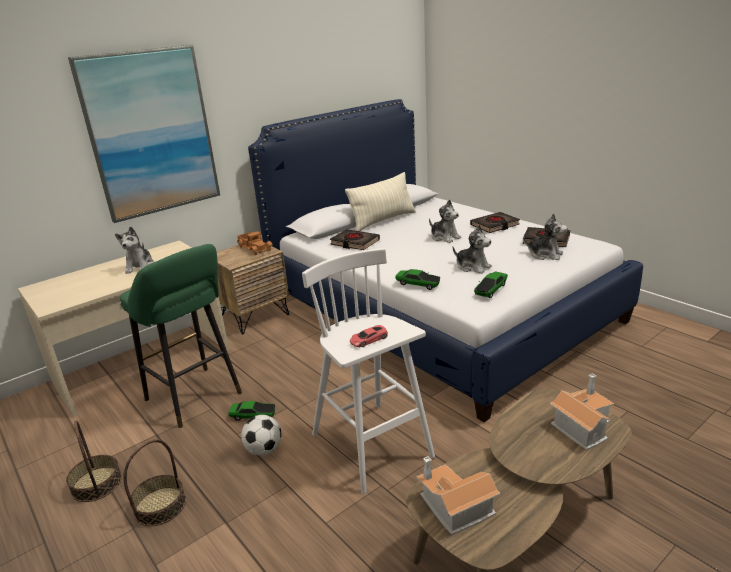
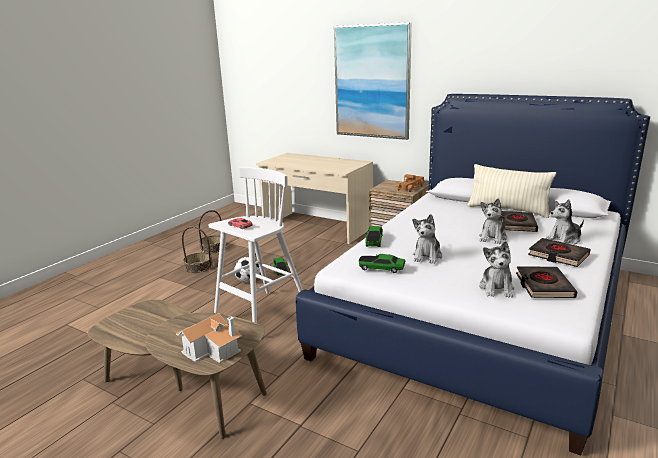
camera: 70 degrees right, 5 degrees down
plush toy [115,226,154,274] -> plush toy moved to [546,199,584,245]
green stool [120,244,242,428] -> none
black book [330,229,380,250] -> black book moved to [501,211,538,232]
toy house [417,456,500,535] -> none

